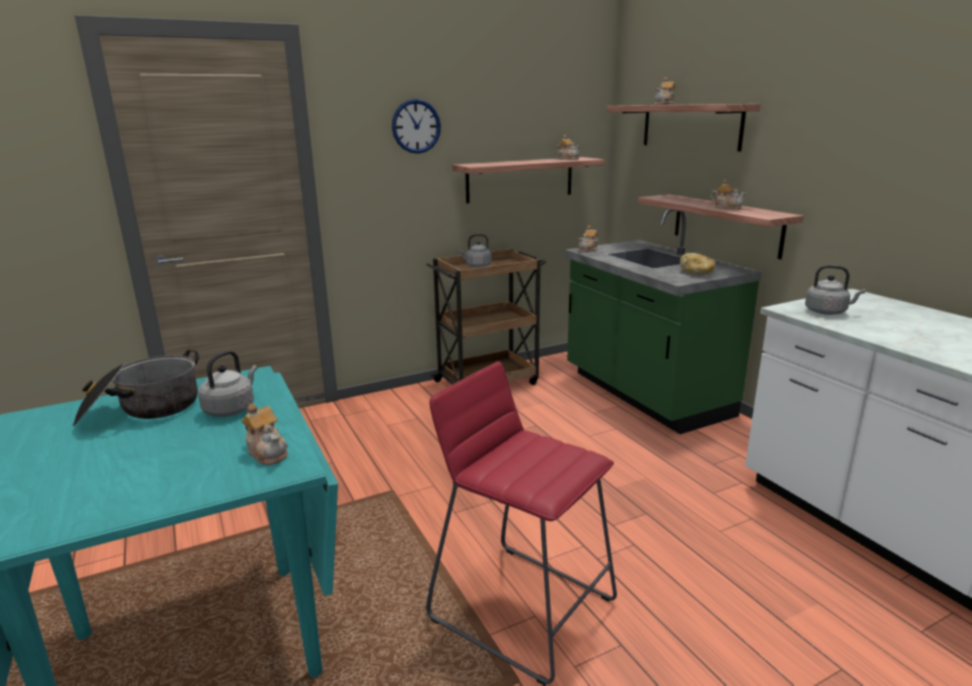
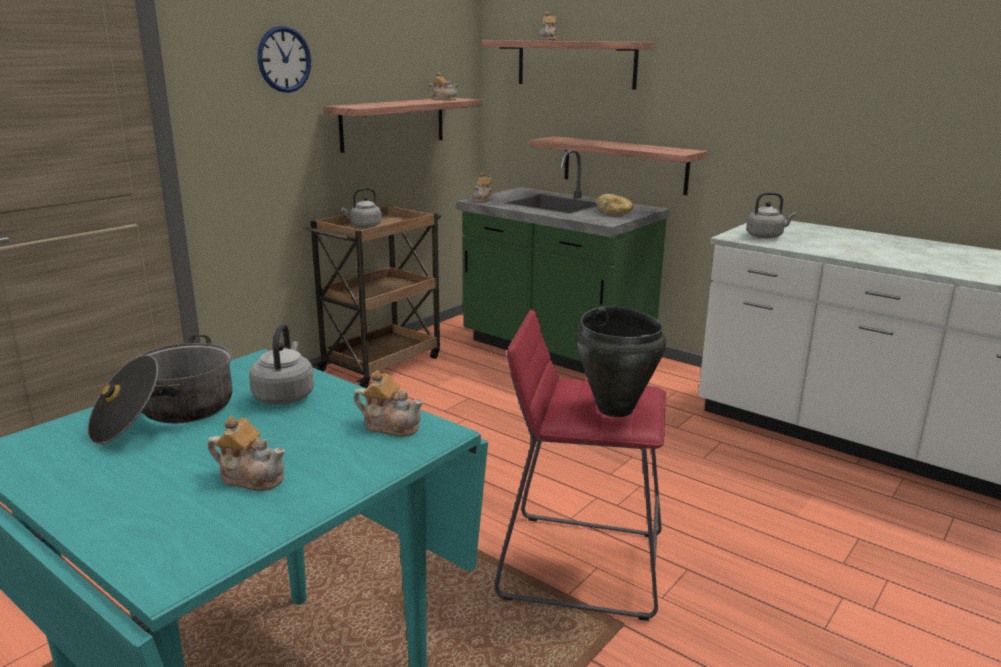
camera: 25 degrees left, 0 degrees up
teapot [710,179,746,210] -> teapot moved to [208,416,285,491]
none -> black cooking pot [575,306,666,417]

